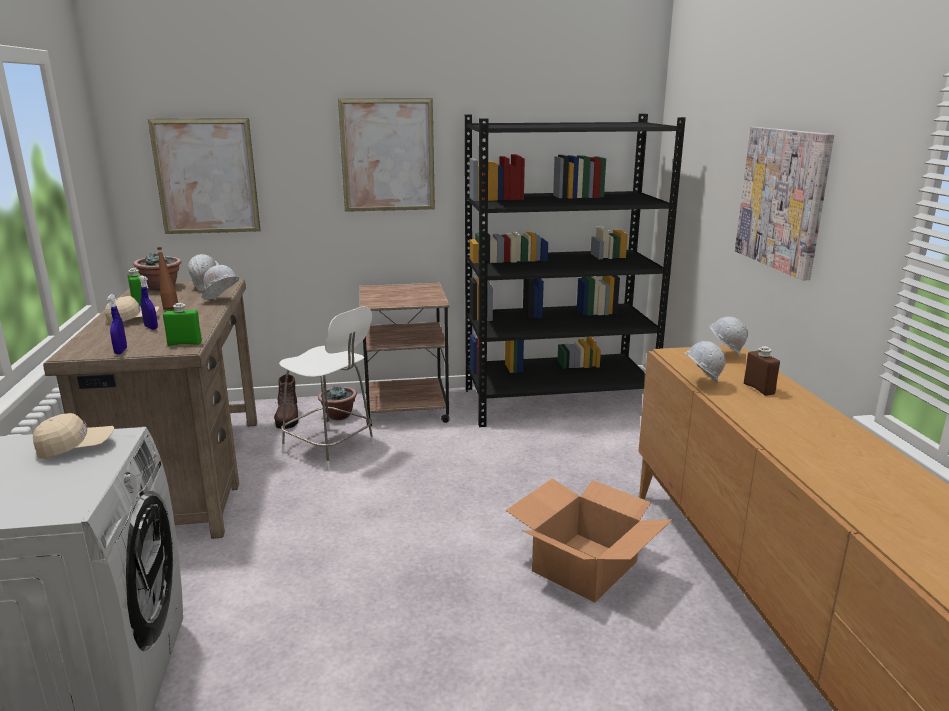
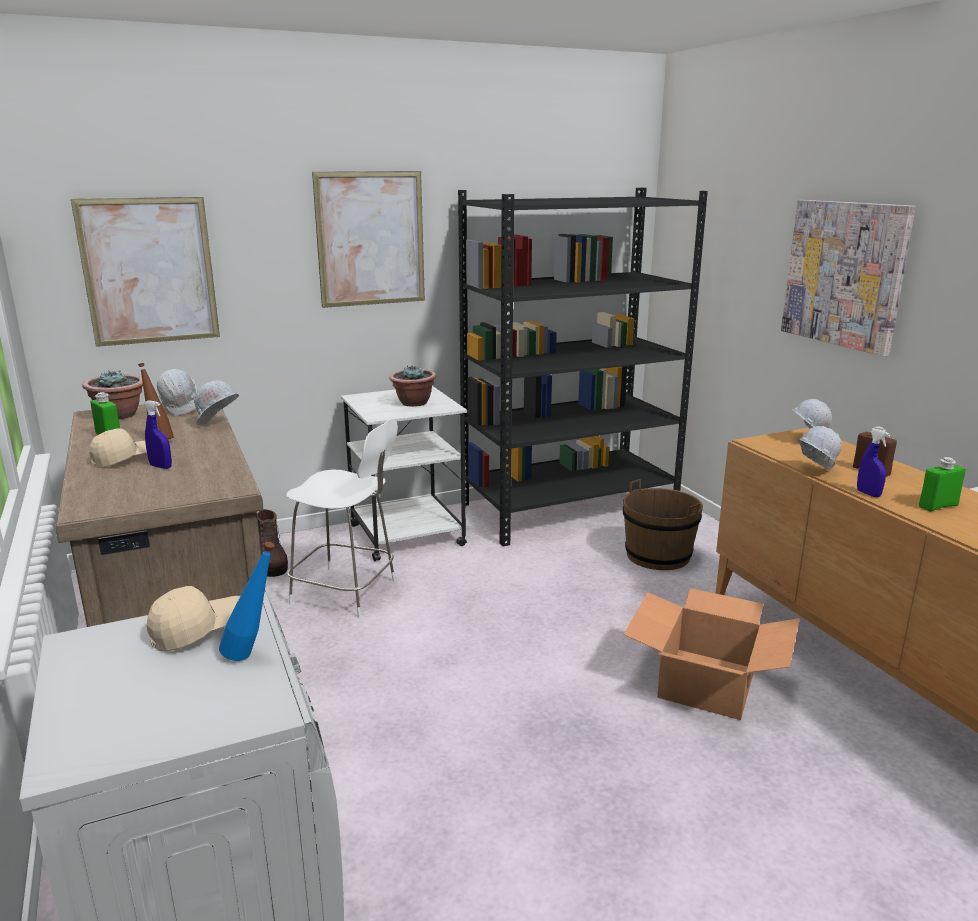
camera: 15 degrees left, 0 degrees up
blue spray bottle [107,294,127,354] -> blue spray bottle moved to [857,429,890,497]
green bottle [163,303,202,346] -> green bottle moved to [919,457,966,511]
potted plant [318,385,357,420] -> potted plant moved to [389,365,437,407]
brown cart [359,283,450,426] -> white cart [341,386,467,561]
none -> blue bottle [219,542,275,661]
none -> brown bucket [623,479,703,570]

